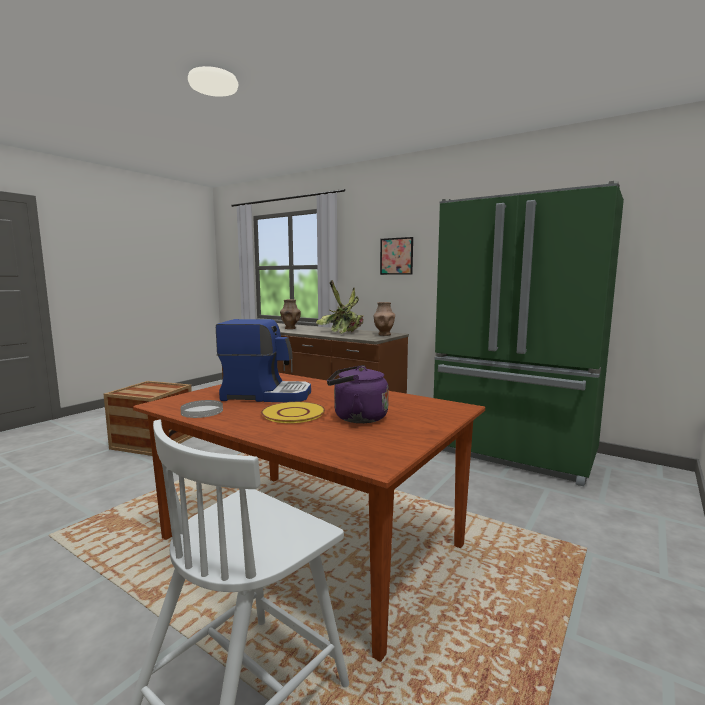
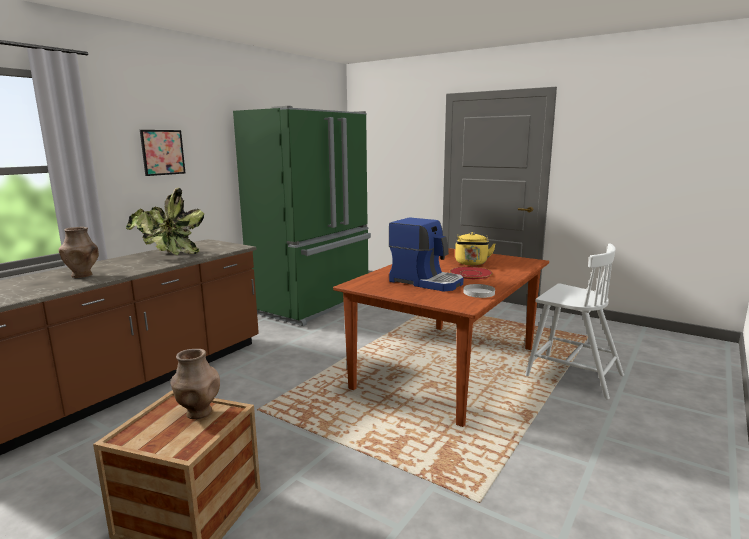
camera: 90 degrees left, 5 degrees up
coffee machine [216,319,311,402] -> coffee machine turned 120 degrees clockwise [389,217,464,292]
yellow plate [261,402,325,423] -> red plate [450,267,493,279]
purple kettle [327,365,389,423] -> yellow kettle [455,232,496,265]
brown vase [373,302,395,336] -> brown vase moved to [170,349,220,419]

